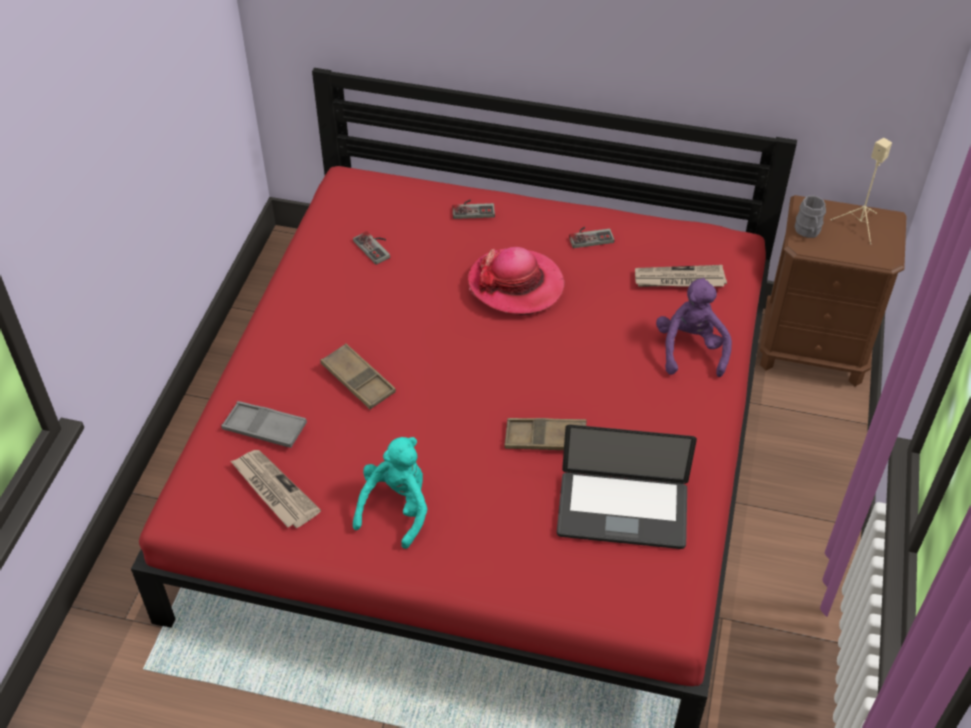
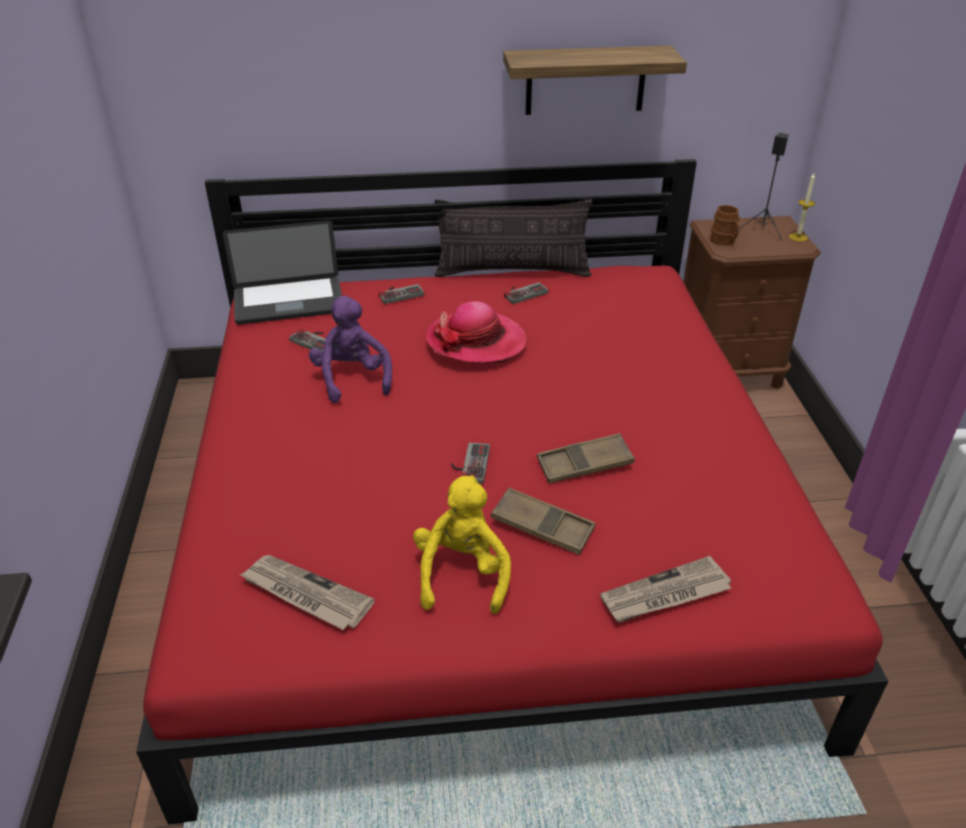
camera: 20 degrees left, 10 degrees down
grey tray [221,401,307,448] -> none
brown tray [320,343,396,409] -> brown tray moved to [491,487,595,555]
turquoise plush toy [353,437,428,549] -> yellow plush toy [413,475,511,614]
laptop [557,425,697,549] -> laptop moved to [223,220,342,325]
newspaper [635,265,727,287] -> newspaper moved to [600,556,732,622]
purple plush toy [656,278,732,377] -> purple plush toy moved to [309,296,392,403]
grey mug [795,195,826,238] -> brown mug [710,205,740,246]
beige speaker [831,138,892,245] -> black speaker [739,133,789,241]
none -> pillow [435,199,593,277]
none -> game controller [451,442,490,484]
none -> shelf [503,45,687,115]
none -> candle [789,173,815,242]

